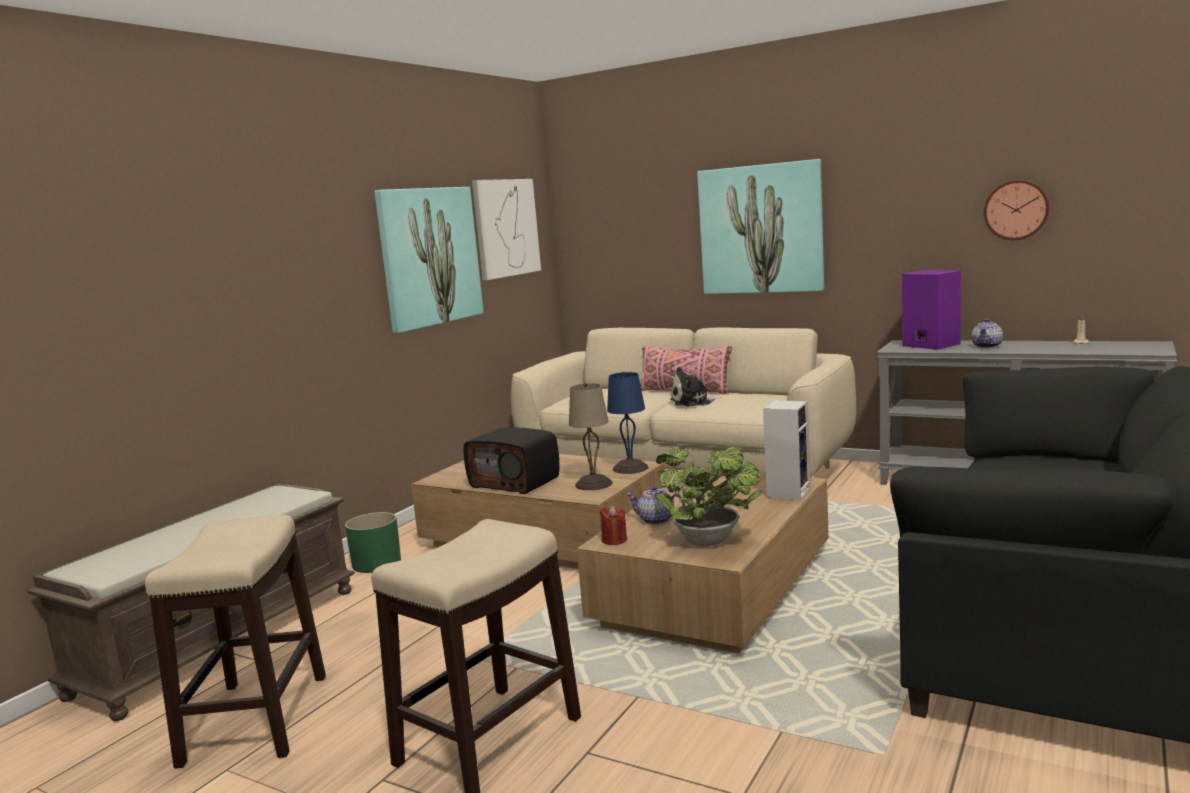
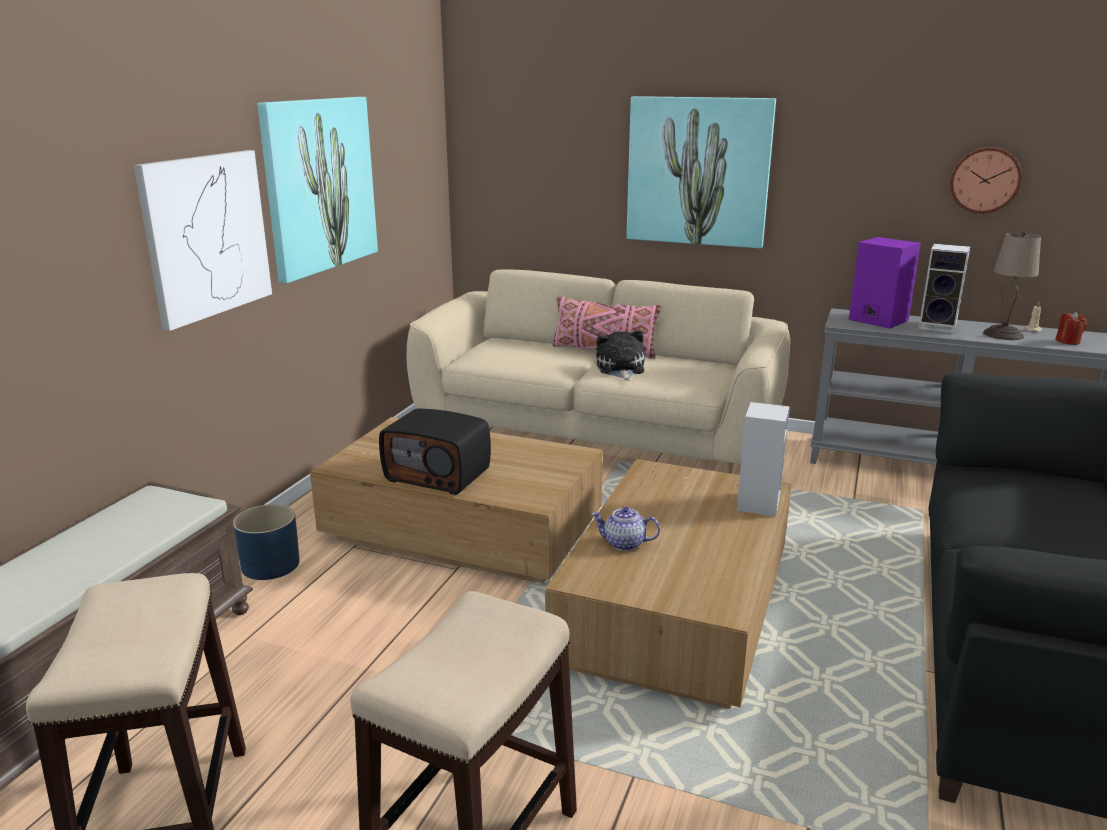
camera: 10 degrees left, 10 degrees up
green planter [345,512,401,573] -> blue planter [233,504,300,580]
picture [472,179,541,280] -> picture moved to [134,150,272,331]
beige table lamp [569,383,613,490] -> beige table lamp moved to [983,232,1041,340]
red candle [600,505,627,545] -> red candle moved to [1055,312,1087,345]
blue table lamp [607,371,649,474] -> none
potted plant [655,447,762,546] -> none
plush toy [670,367,722,407] -> plush toy turned 105 degrees clockwise [596,330,645,381]
teapot [971,319,1003,348] -> speaker [918,244,970,334]

